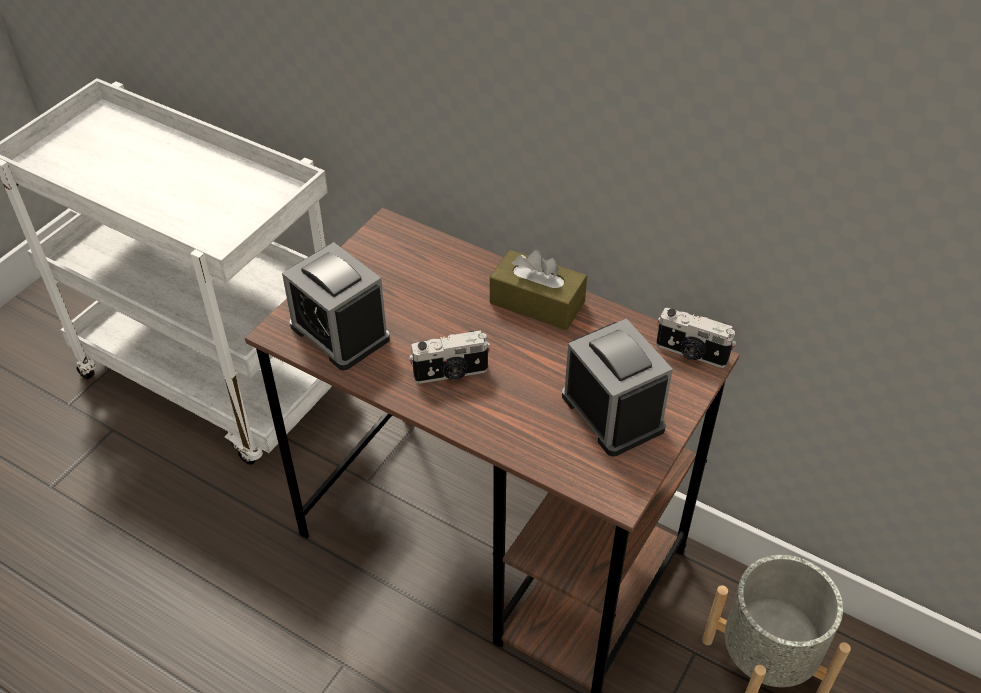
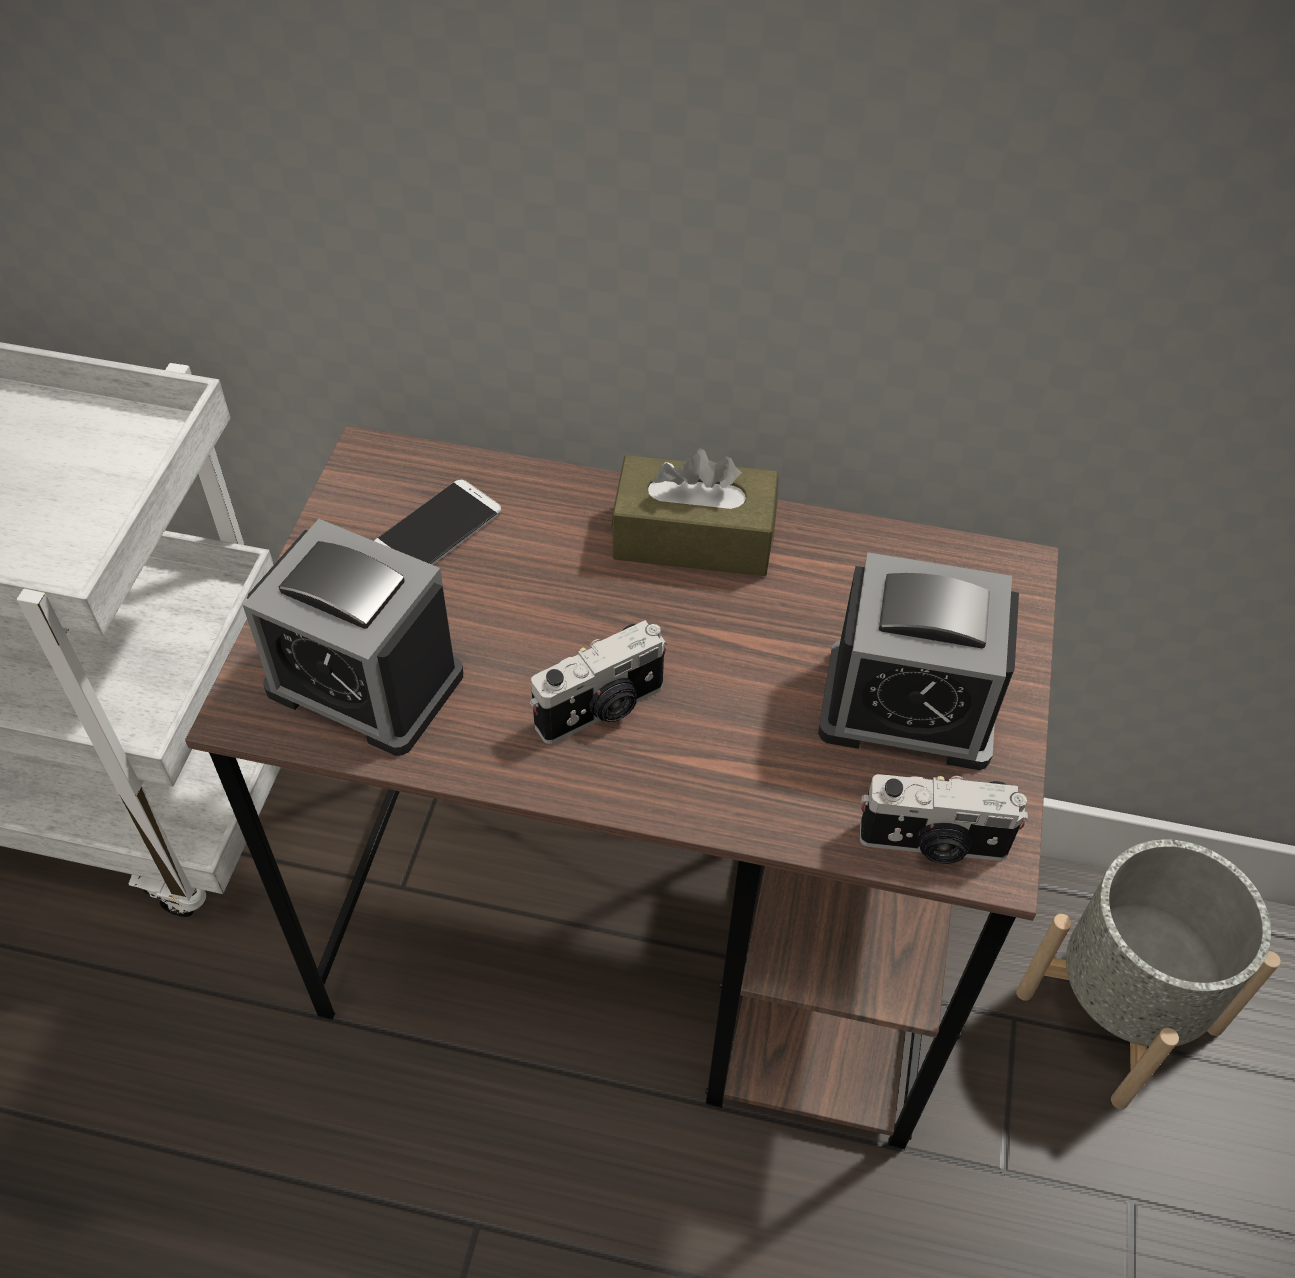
camera: 20 degrees left, 5 degrees up
alarm clock [562,318,673,457] -> alarm clock turned 150 degrees clockwise [818,552,1019,770]
camera [656,308,736,368] -> camera moved to [860,774,1028,864]
none -> phone [374,480,501,565]

